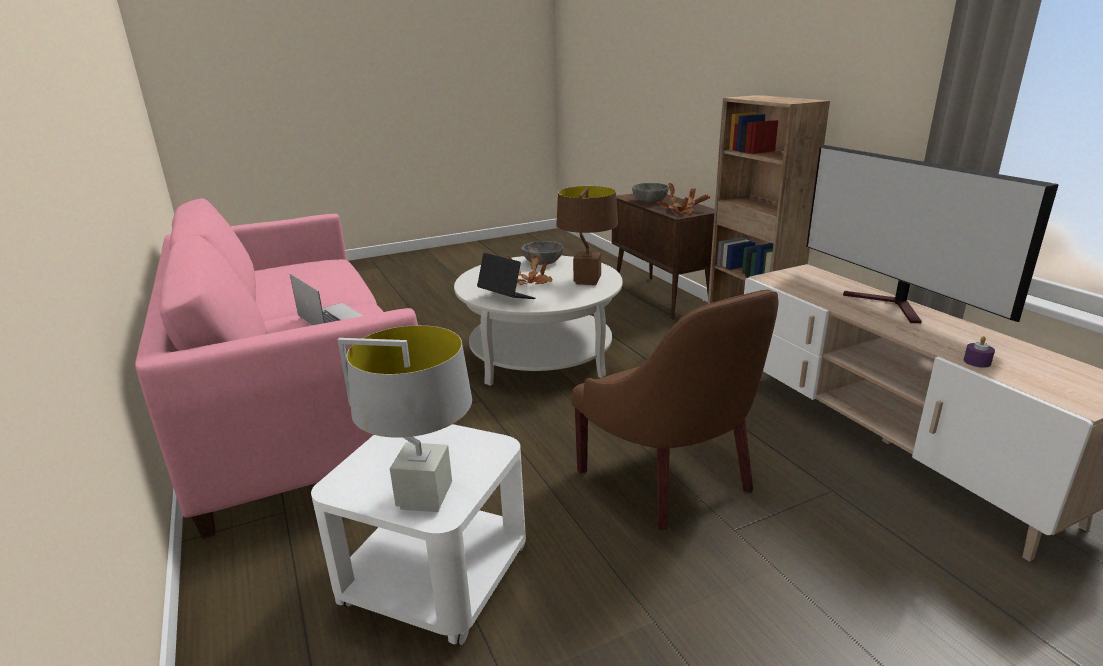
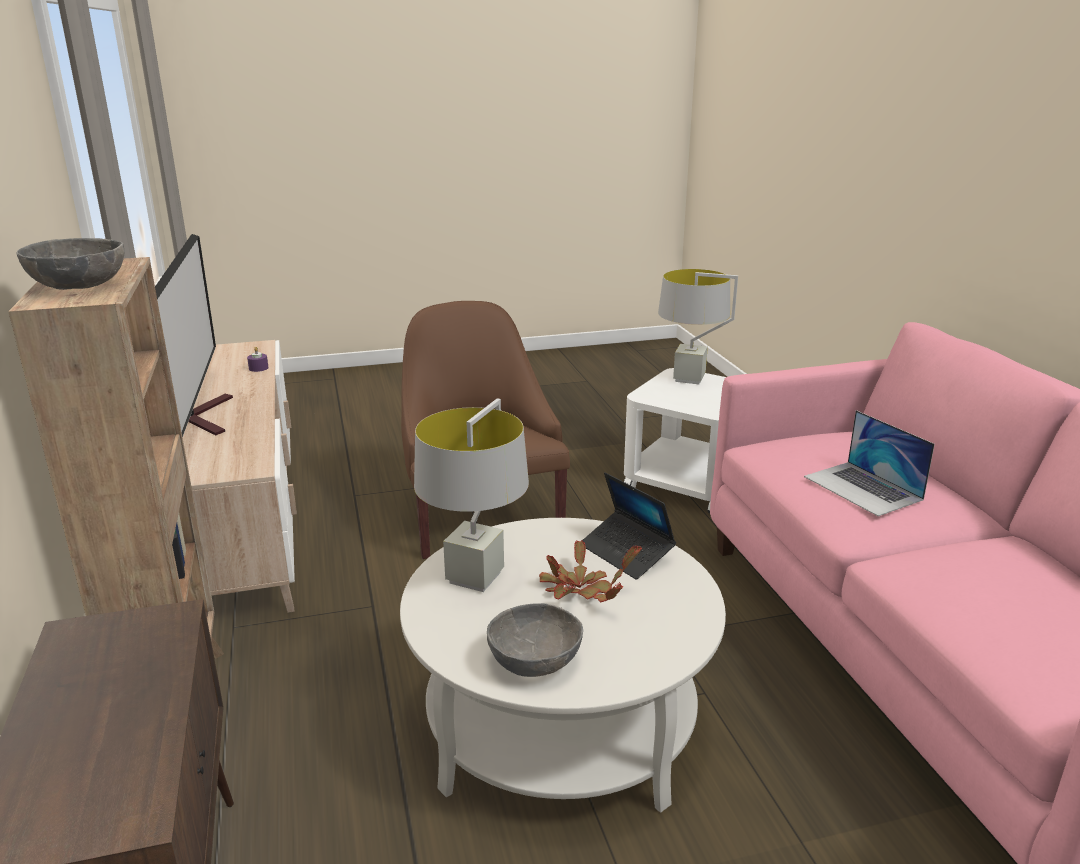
camera: 170 degrees left, 0 degrees up
brown table lamp [556,186,618,285] -> grey table lamp [414,398,529,592]
grey bowl [632,183,669,203] -> grey bowl moved to [17,238,124,290]
potted plant [657,183,710,214] -> none

